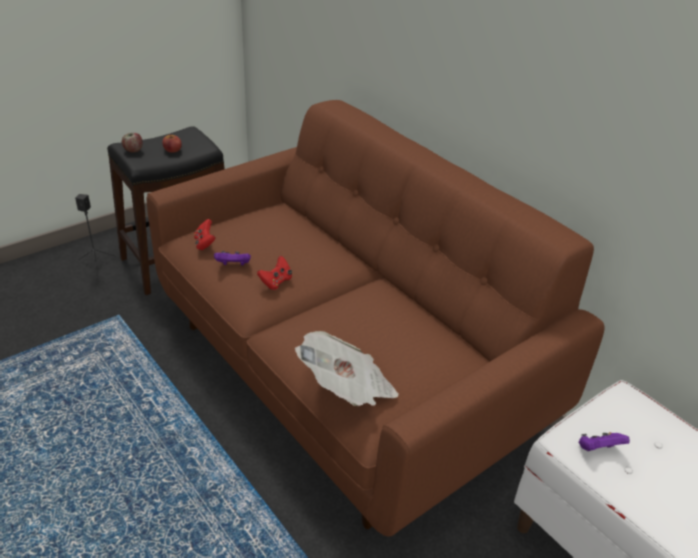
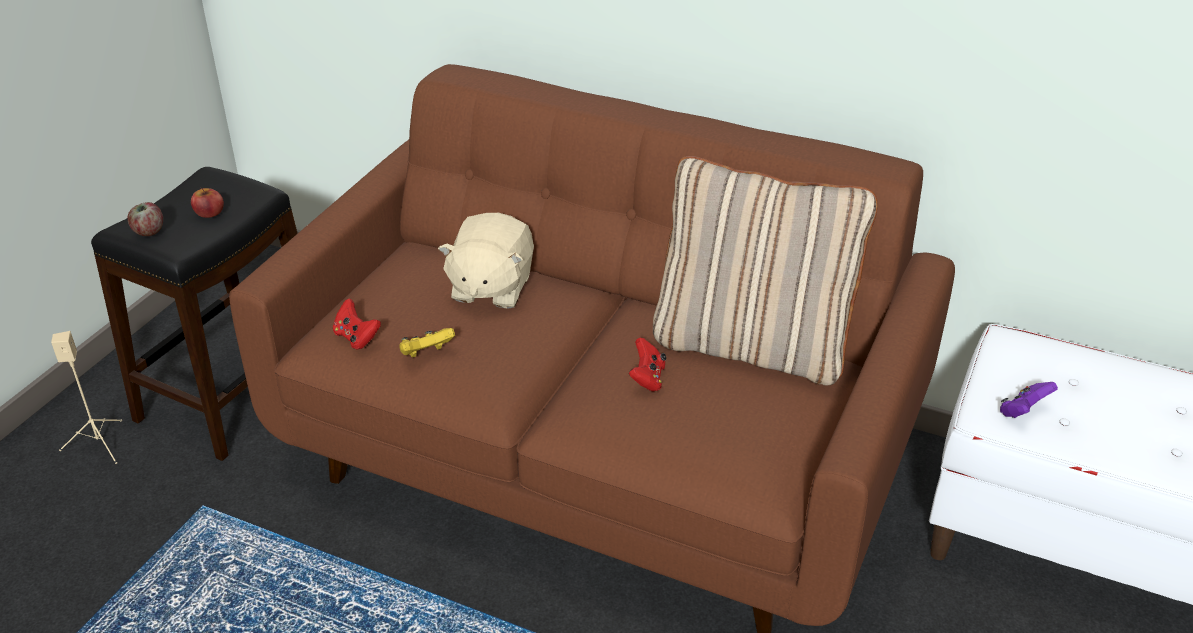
camera: 25 degrees left, 0 degrees up
black speaker [75,194,116,277] -> beige speaker [51,331,122,464]
purple game controller [214,251,251,265] -> yellow game controller [399,328,455,358]
red game controller [257,256,292,290] -> red game controller moved to [629,337,666,391]
newspaper [295,331,399,406] -> none
none -> beige plush toy [438,213,534,308]
none -> beige pillow [653,156,878,385]

